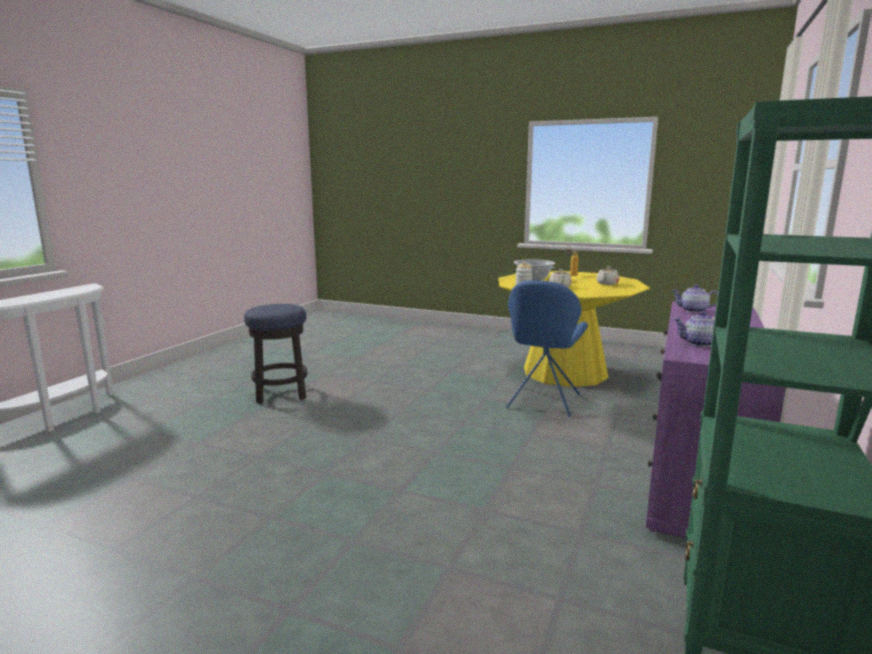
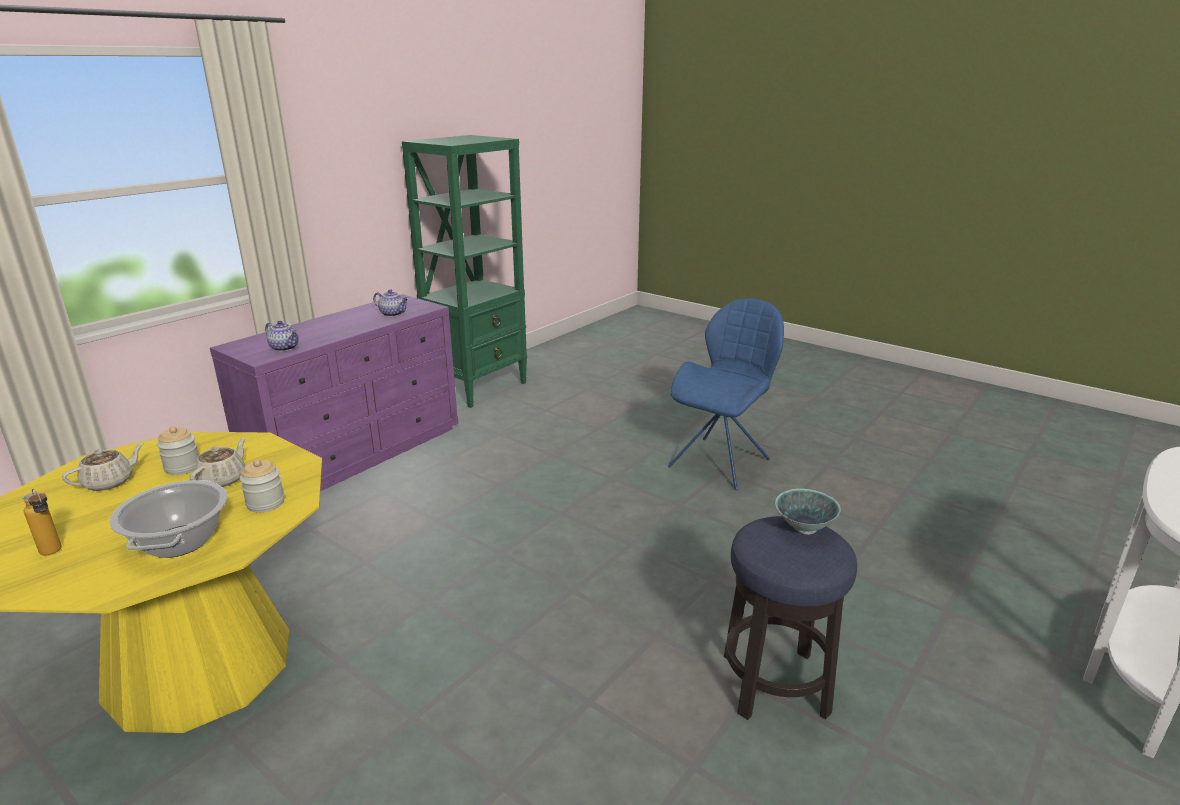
camera: 165 degrees left, 10 degrees up
blue chair [506,280,588,417] -> blue chair moved to [668,299,784,490]
none -> jar [157,426,199,475]
none -> bowl [775,489,841,535]

